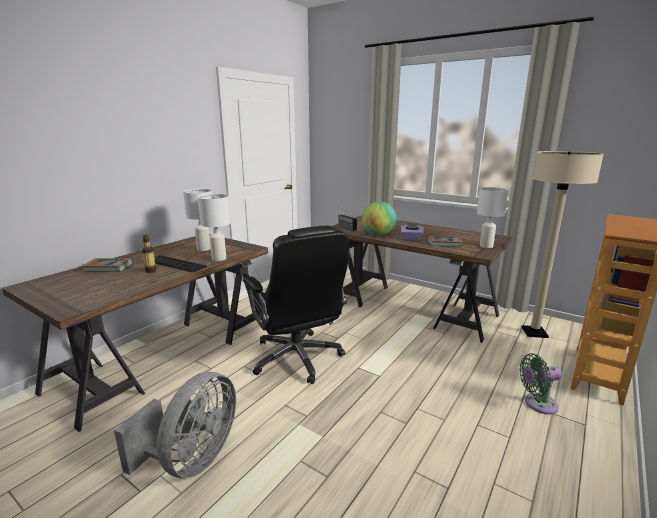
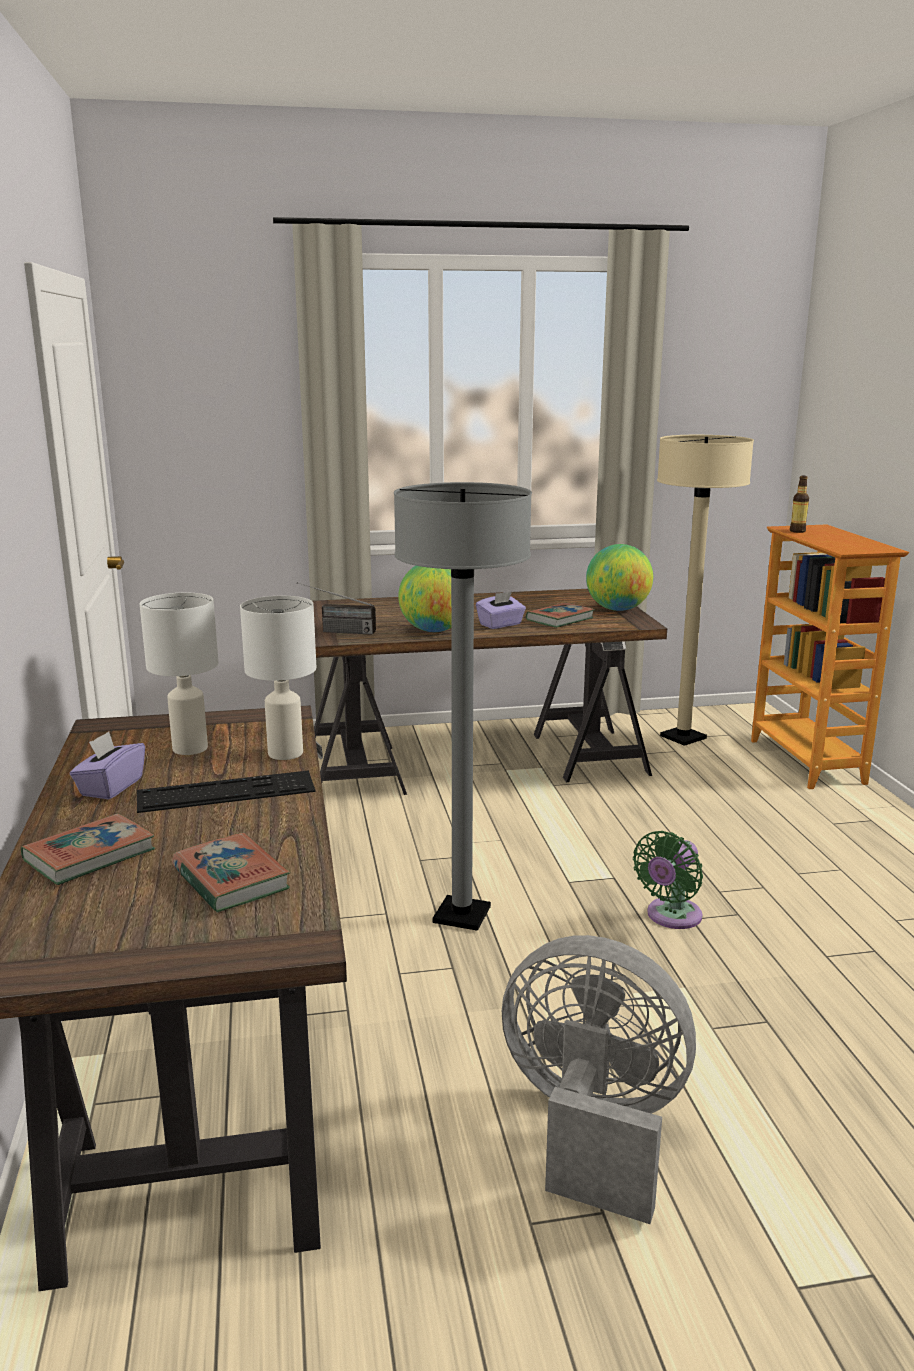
camera: 45 degrees left, 0 degrees up
grey fan [114,372,236,478] -> grey fan turned 45 degrees counterclockwise [502,935,696,1224]
bottle [142,235,157,273] -> bottle moved to [790,476,809,533]
black office chair [243,225,349,384] -> grey floor lamp [394,482,532,931]
white table lamp [477,187,509,248] -> globe [586,544,653,611]
green fan [519,353,562,414] -> green fan moved to [633,831,703,929]
none -> purple tissue box [70,731,145,800]
none -> book [172,833,290,913]

